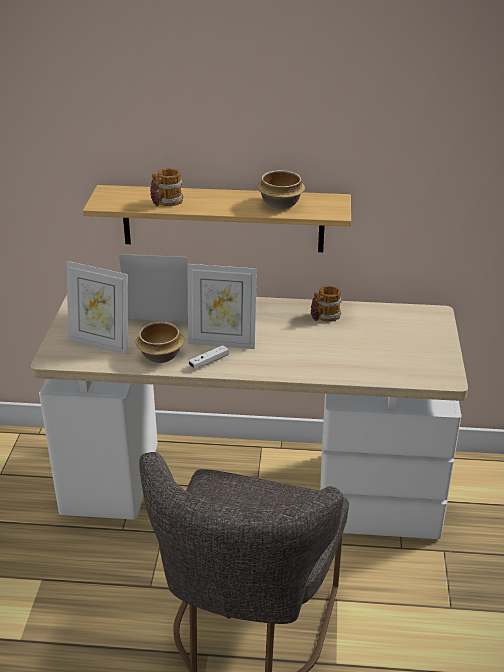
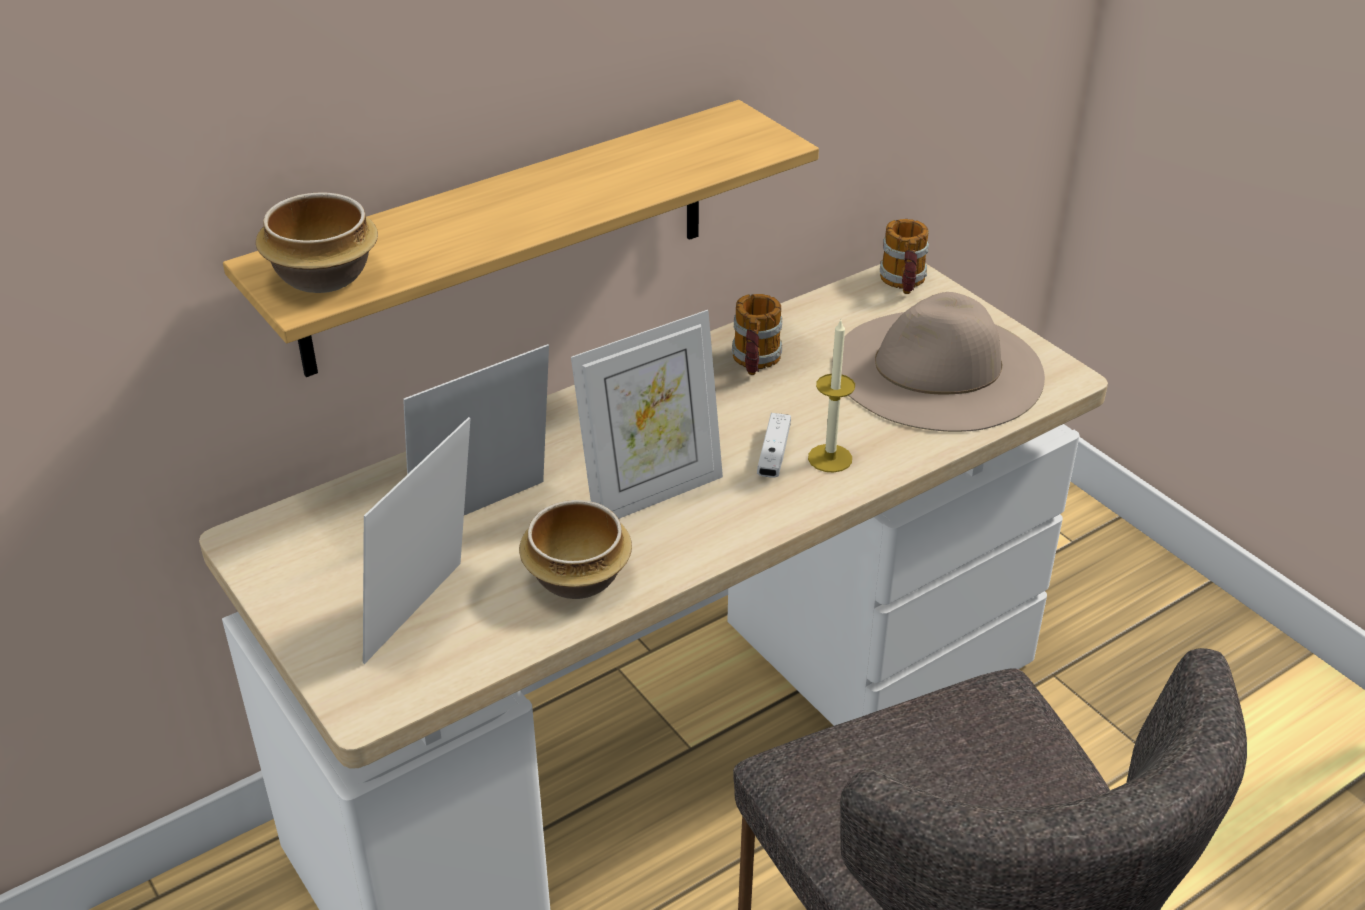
camera: 40 degrees left, 5 degrees up
picture frame [66,261,128,355] -> picture frame turned 135 degrees clockwise [363,417,471,664]
mug [150,168,184,206] -> mug moved to [880,219,929,294]
white game controller [189,345,229,369] -> white game controller moved to [757,413,791,478]
bowl [257,170,305,209] -> bowl moved to [256,192,378,293]
none -> candle [808,319,855,473]
none -> beige hat [832,292,1045,432]

